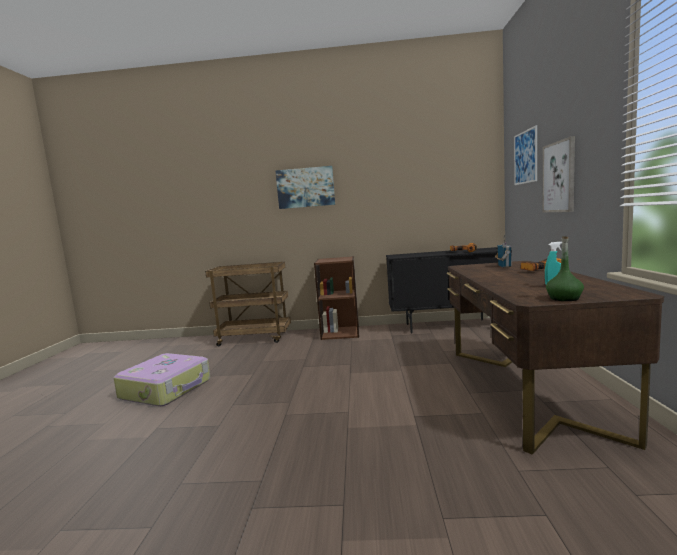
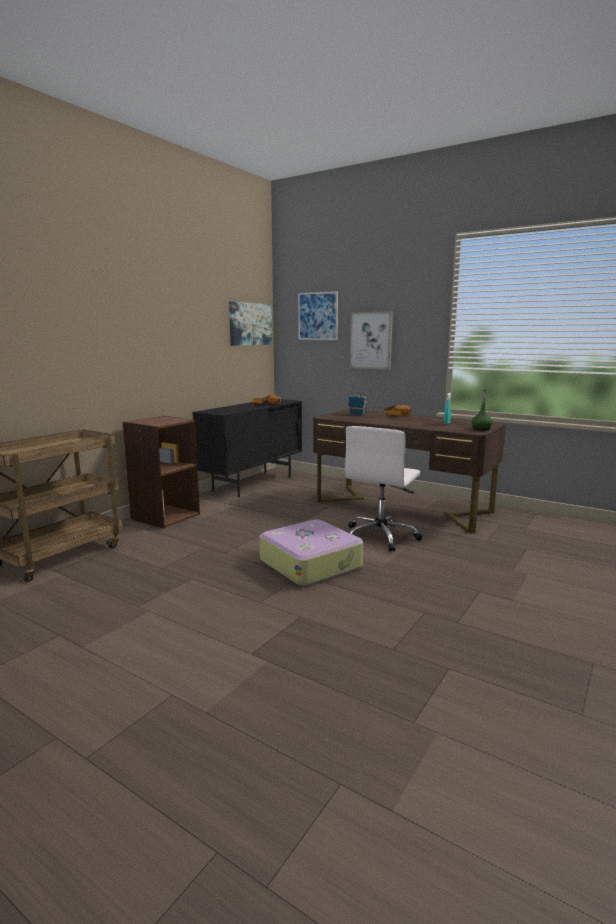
camera: 60 degrees left, 5 degrees up
suitcase [113,353,210,406] -> suitcase moved to [260,519,363,586]
picture [275,166,335,209] -> picture moved to [229,302,272,346]
none -> white office chair [345,426,422,551]

